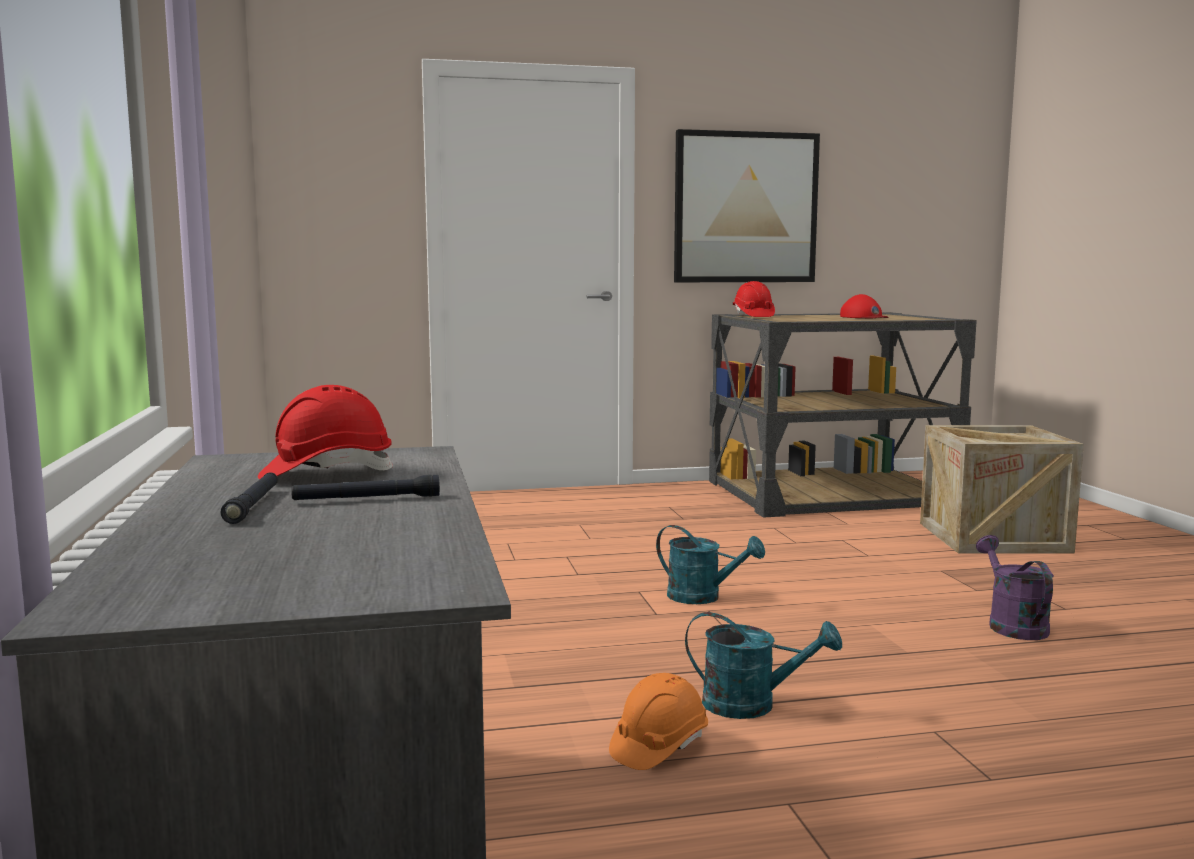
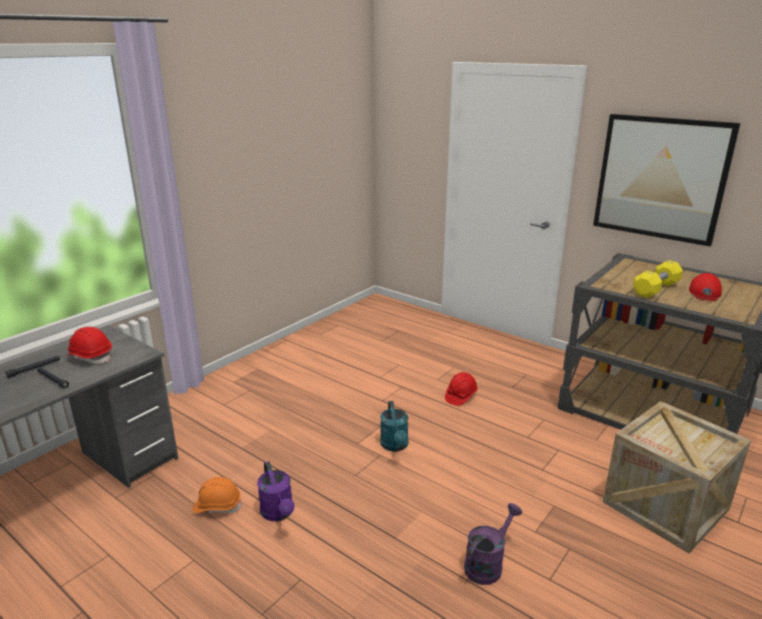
camera: 50 degrees right, 15 degrees up
turquoise watering can [685,612,842,719] -> purple watering can [257,461,295,521]
red hard hat [733,281,775,317] -> red hard hat moved to [445,372,478,406]
none -> yellow dumbbell [633,260,683,298]

